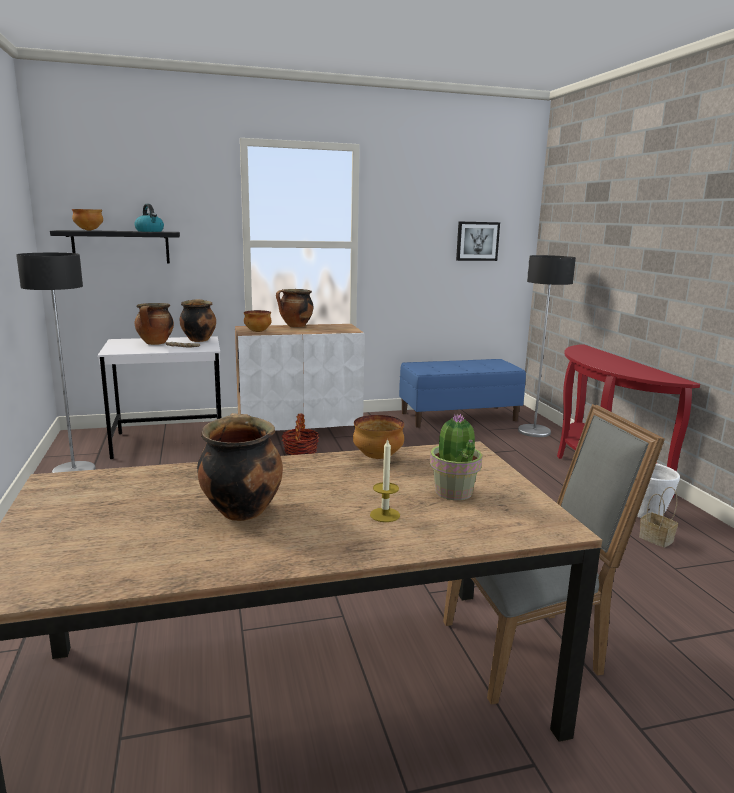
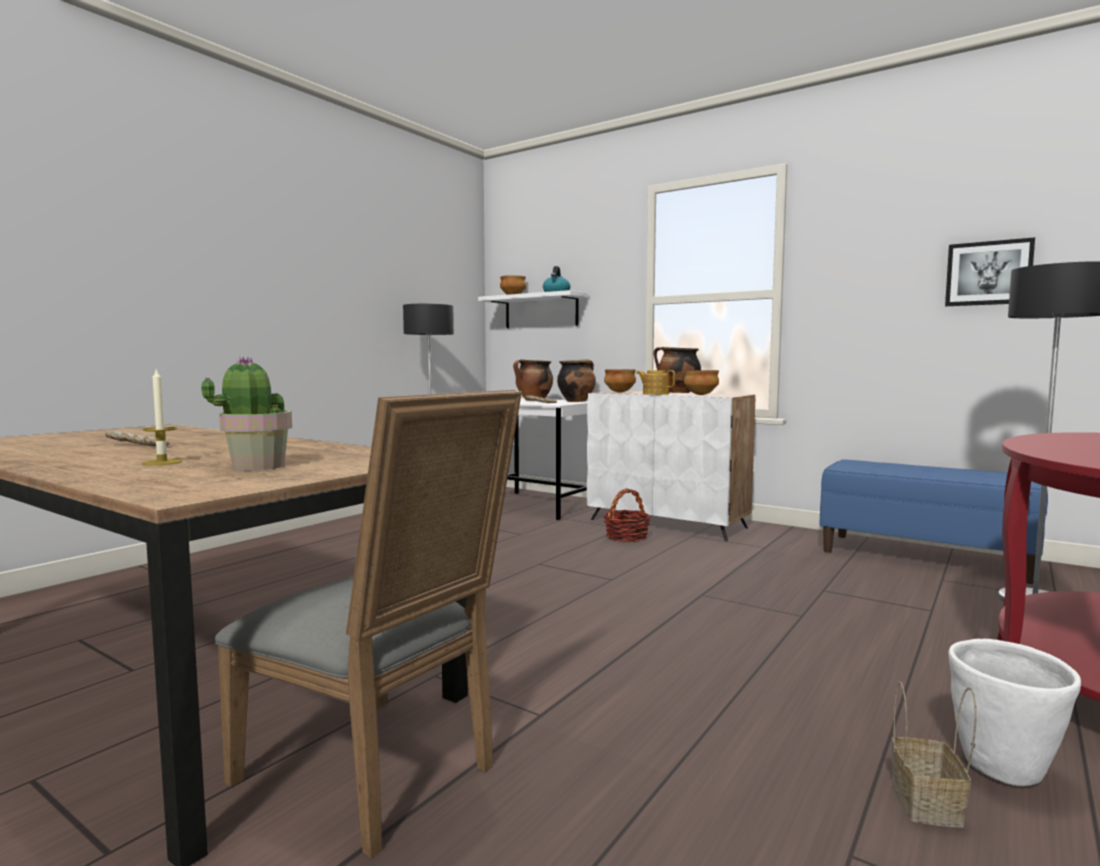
camera: 50 degrees right, 10 degrees down
black shelf [50,230,180,263] -> white shelf [478,290,589,328]
cooking pot [197,413,283,521] -> bread [105,431,170,446]
bowl [353,415,404,459] -> bowl moved to [684,370,719,395]
none -> teapot [636,370,675,395]

